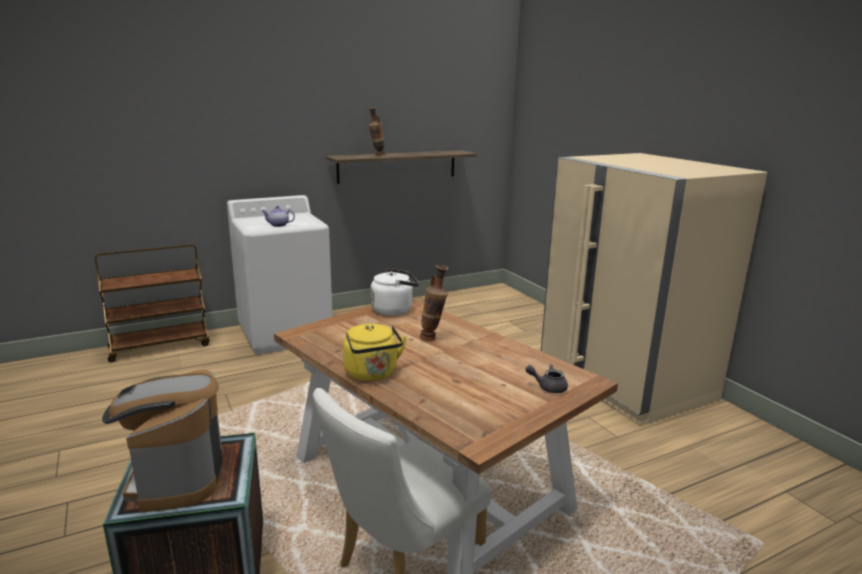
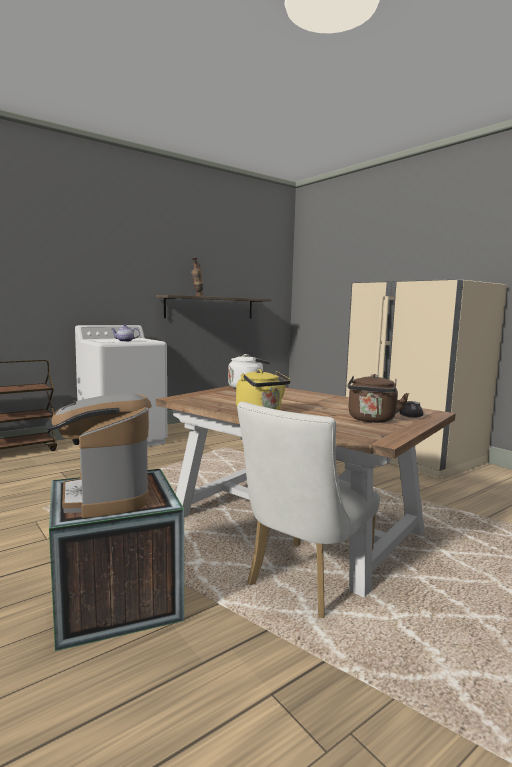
camera: 10 degrees left, 10 degrees down
vase [420,265,449,341] -> none
none -> brown kettle [347,374,409,423]

